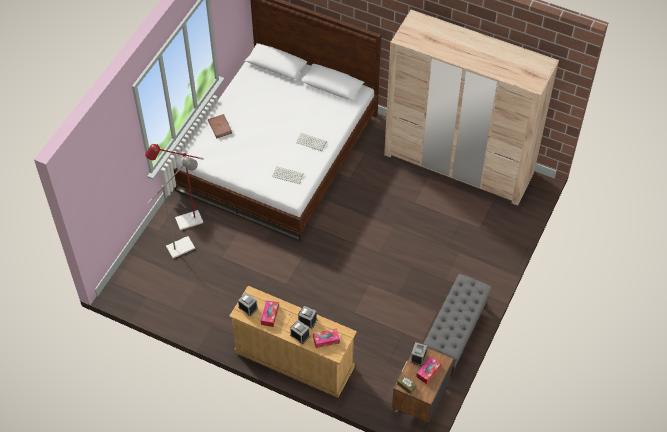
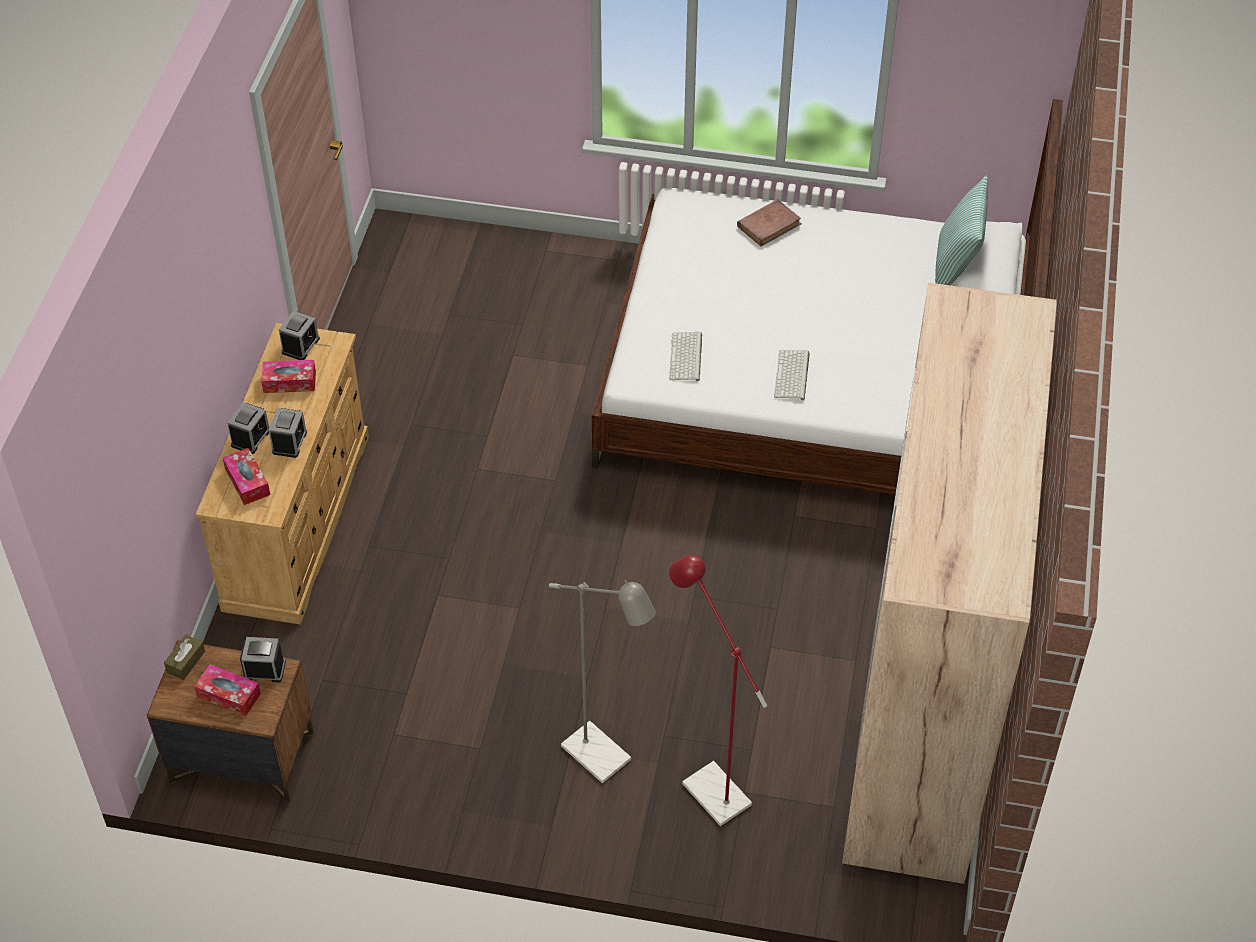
camera: 75 degrees right, 5 degrees down
red floor lamp [145,144,204,230] -> red floor lamp moved to [669,555,767,826]
grey floor lamp [147,157,198,258] -> grey floor lamp moved to [549,580,656,783]
grey bench [423,274,492,377] -> none
none -> pillow [935,175,988,285]

